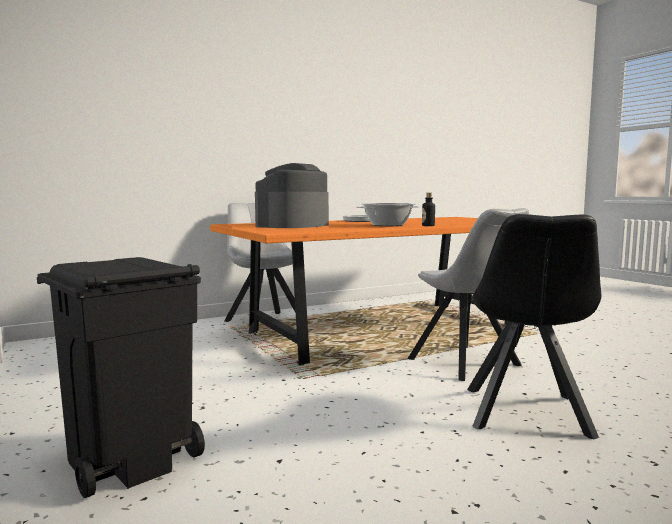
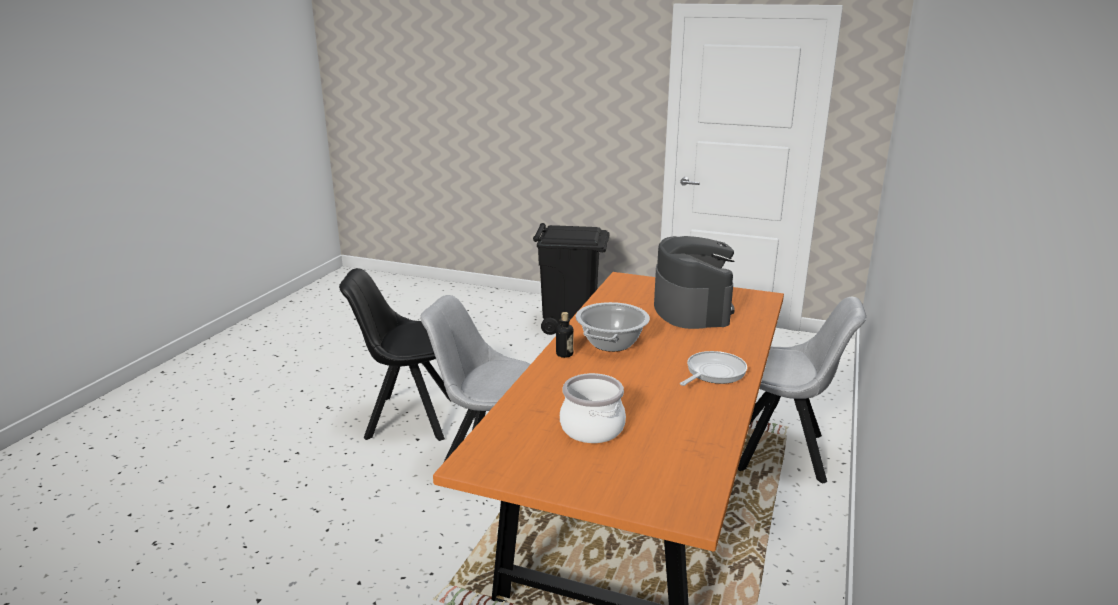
camera: 140 degrees right, 15 degrees up
black chair [467,214,602,440] -> black chair turned 60 degrees counterclockwise [339,268,451,441]
none -> cooking pot [560,373,626,443]

